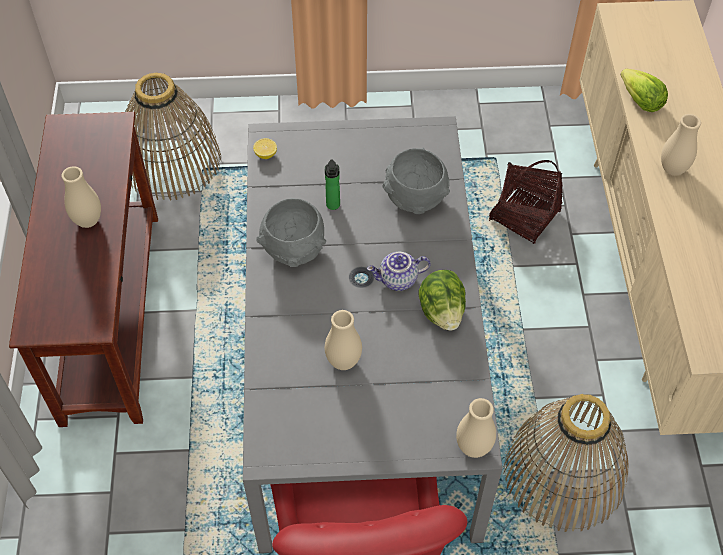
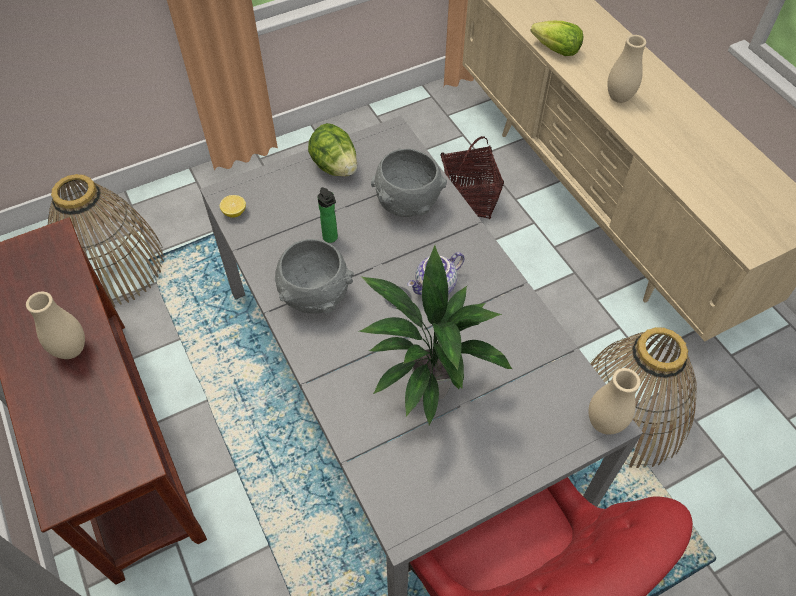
camera: 25 degrees left, 0 degrees up
beige vase [325,310,362,370] -> potted plant [359,245,512,425]
lettuce [419,270,466,331] -> lettuce moved to [308,123,357,176]

